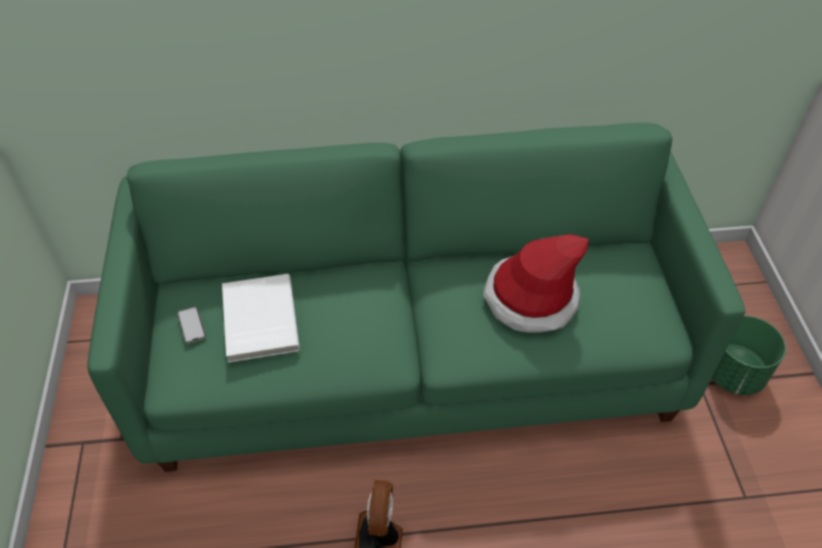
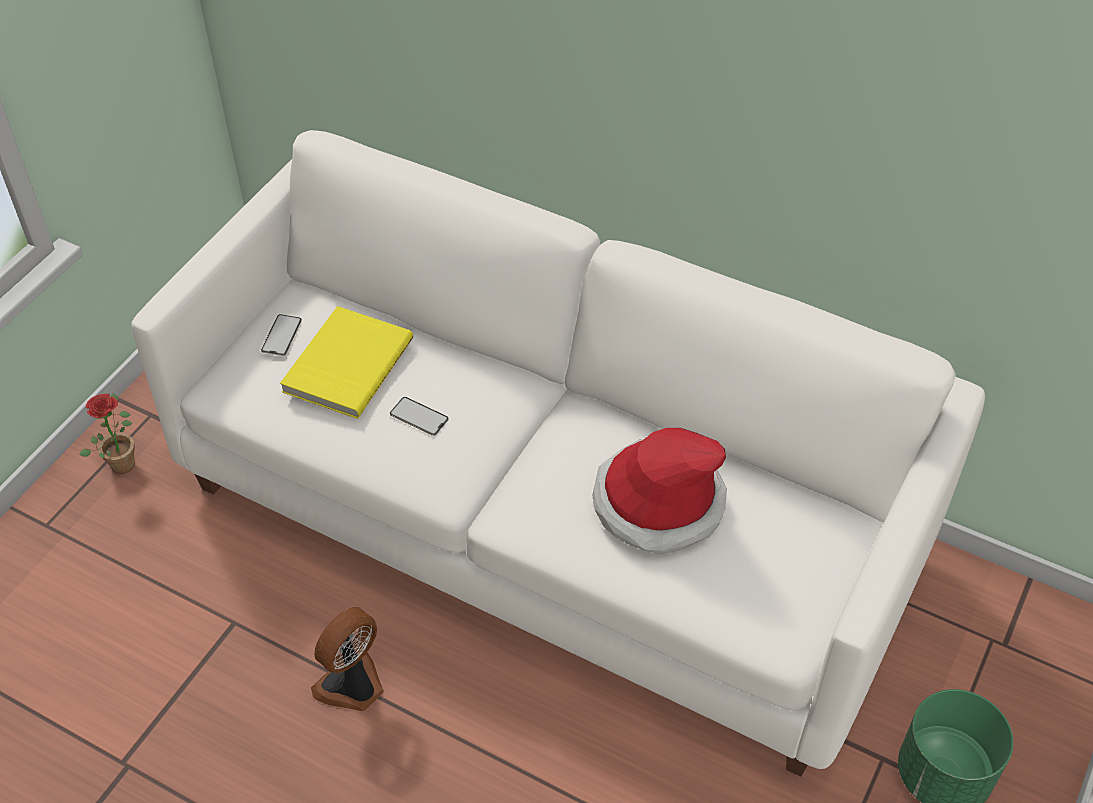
camera: 35 degrees right, 0 degrees up
green sofa [87,123,745,472] -> white sofa [131,130,985,777]
white book [222,274,300,363] -> yellow book [280,306,413,419]
none -> potted plant [79,393,135,474]
none -> phone [390,397,449,436]

